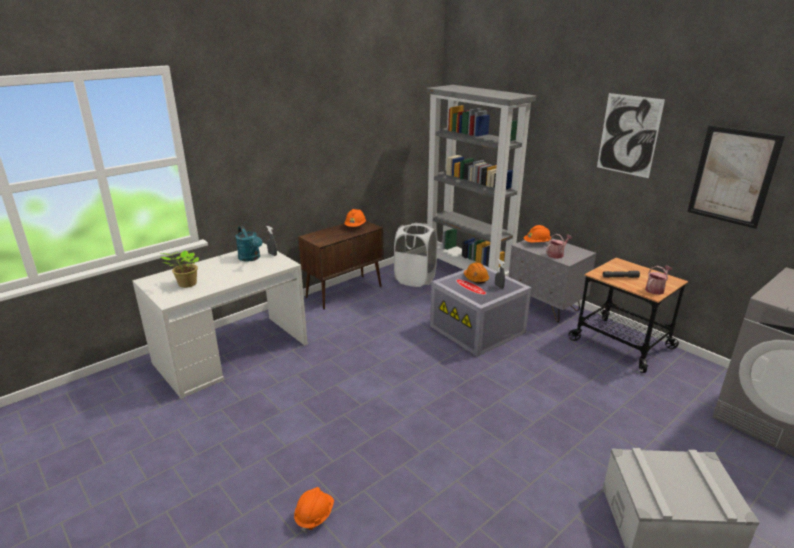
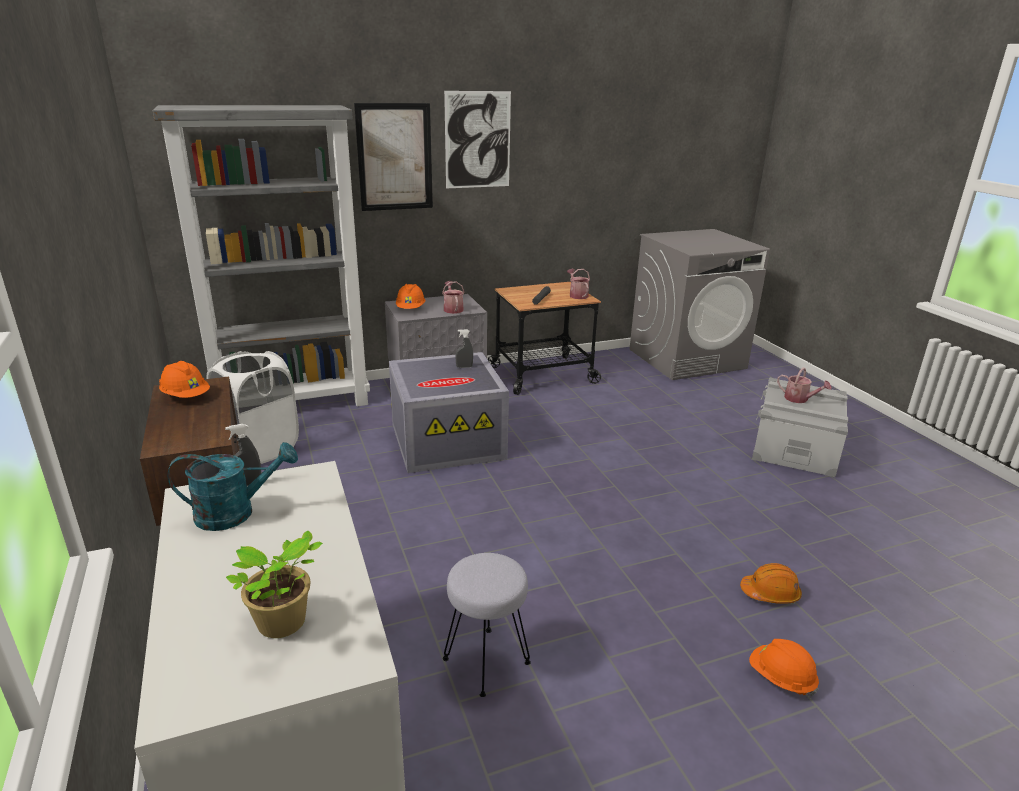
camera: 70 degrees left, 0 degrees up
orange hard hat [464,262,489,284] -> orange hard hat moved to [740,563,802,604]
picture [687,125,785,229] -> picture moved to [354,103,433,211]
none -> grey stool [443,553,531,697]
none -> watering can [777,367,832,403]

